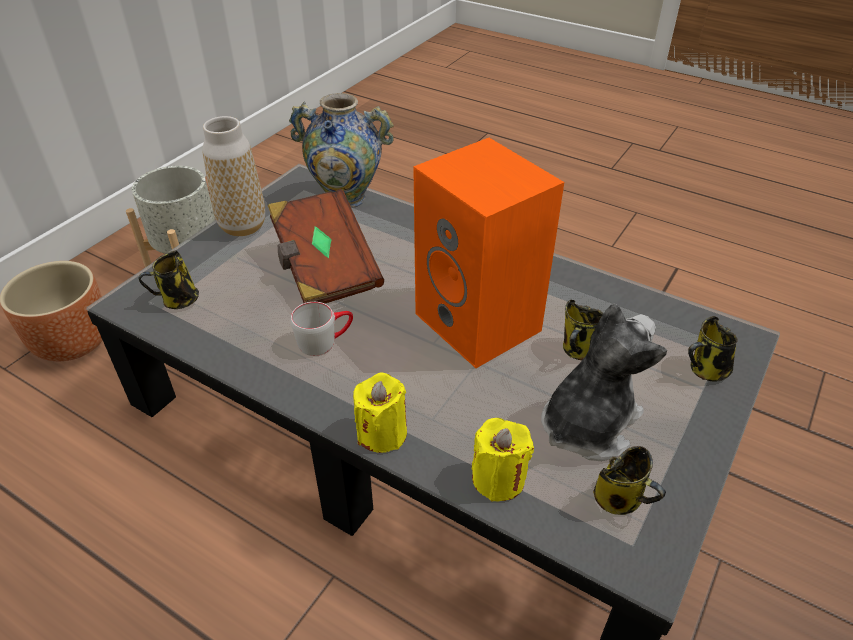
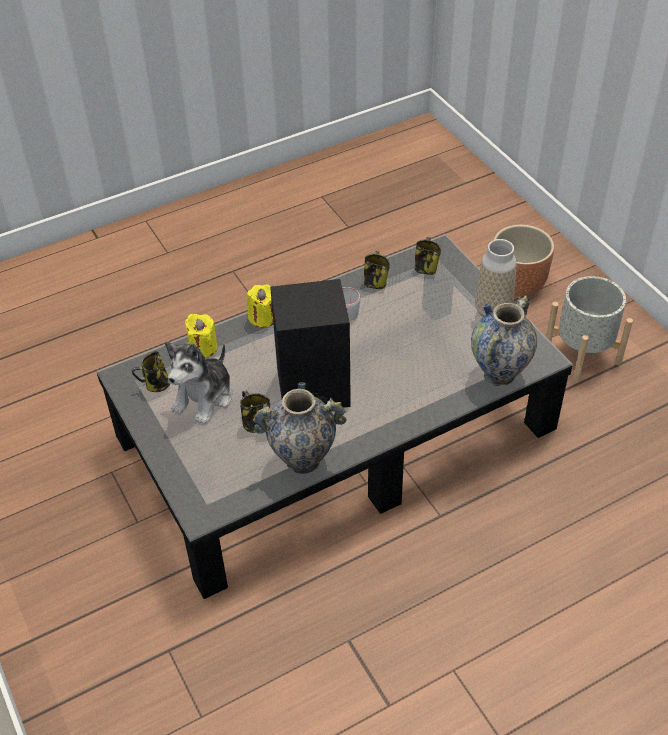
camera: 120 degrees right, 5 degrees up
brown book [268,189,384,304] -> none
orange speaker [413,138,564,368] -> black speaker [270,279,351,408]
plush toy [541,303,667,461] -> plush toy turned 45 degrees clockwise [165,342,233,424]
mug [688,316,738,382] -> mug moved to [364,251,390,289]
none -> vase [253,382,347,474]

